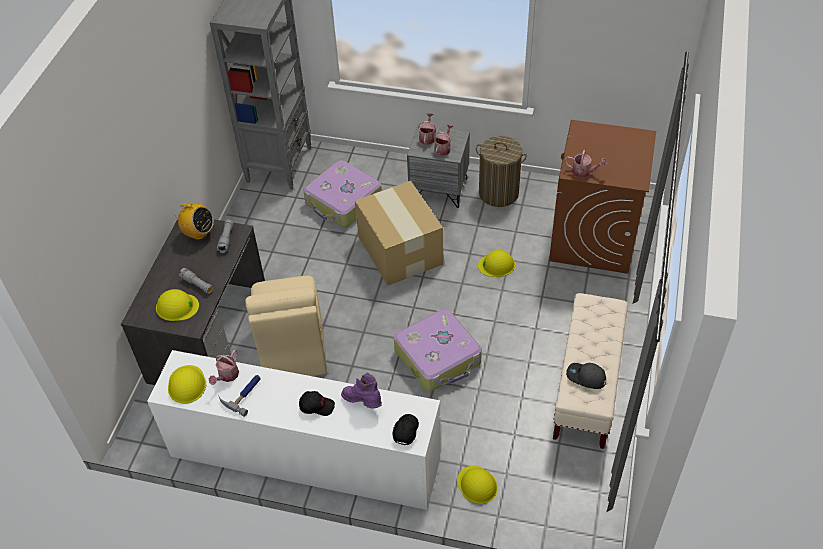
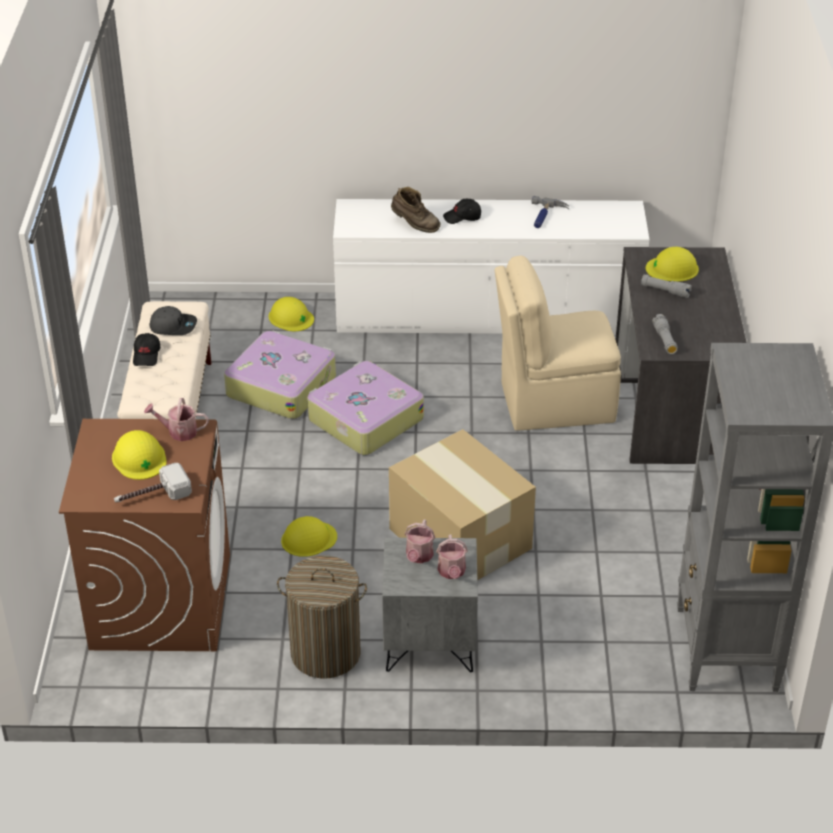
camera: 165 degrees right, 10 degrees down
yellow hard hat [168,365,206,404] -> yellow hard hat moved to [112,430,167,480]
radio [172,203,214,240] -> none
watering can [209,350,239,385] -> none
beige chair [245,275,327,376] -> beige chair turned 75 degrees counterclockwise [495,255,621,431]
suitcase [303,160,382,228] -> suitcase moved to [224,331,336,419]
purple boot [341,372,382,409] -> brown boot [391,187,440,233]
black cap [392,414,419,445] -> black cap moved to [133,333,160,366]
none -> hammer [114,463,192,502]

